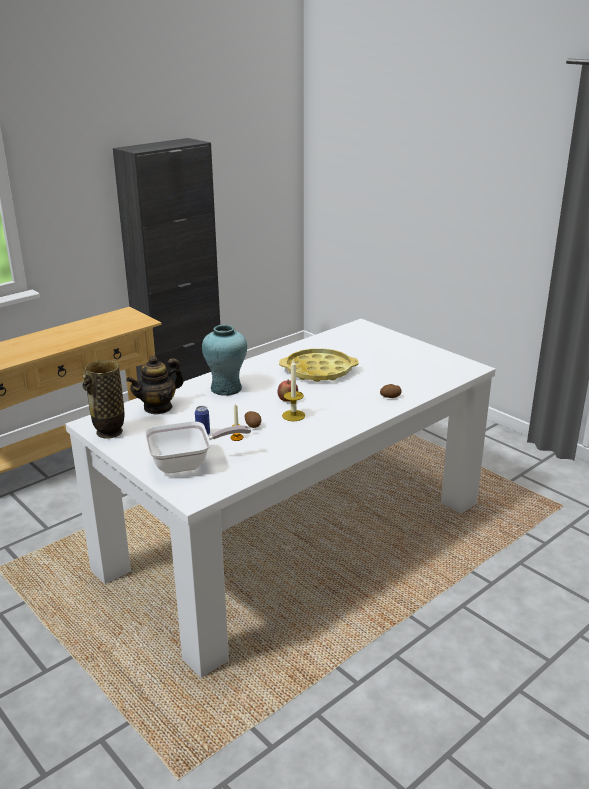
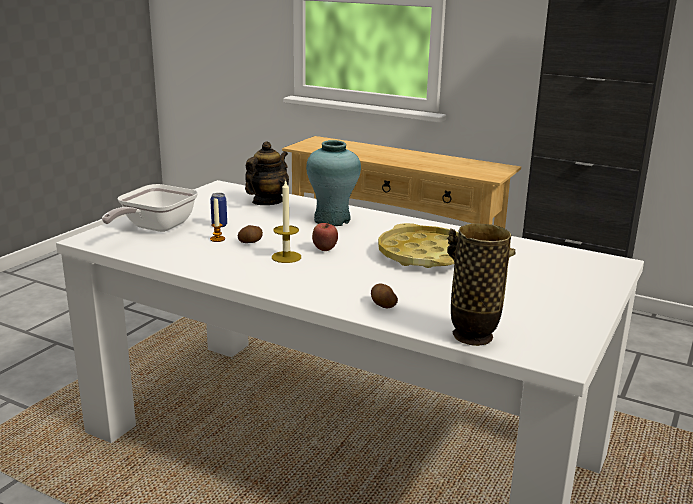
camera: 70 degrees right, 5 degrees down
vase [82,360,124,439] -> vase moved to [447,224,516,346]
teapot [126,355,184,415] -> teapot turned 90 degrees clockwise [245,141,289,205]
frying pan [145,421,251,473] -> frying pan turned 60 degrees clockwise [102,184,198,232]

